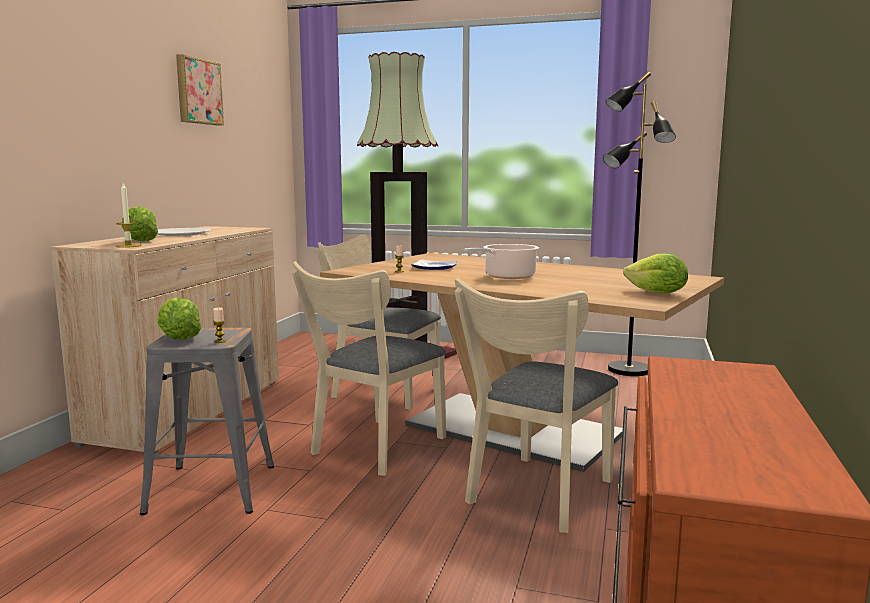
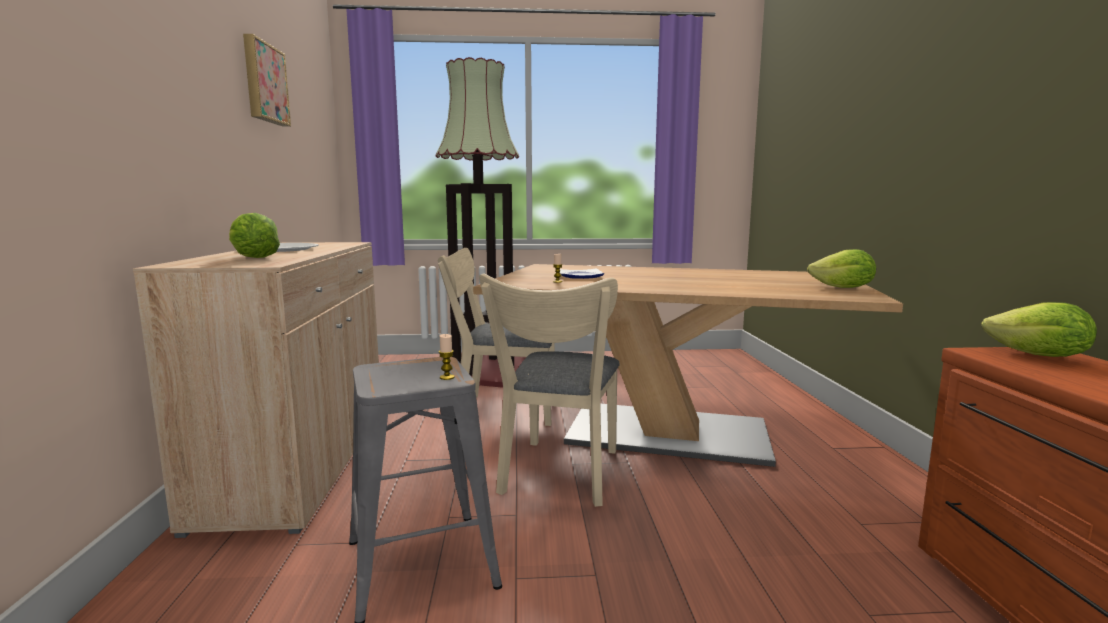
camera: 20 degrees left, 0 degrees up
candle [116,183,141,248] -> none
lettuce [158,298,201,340] -> lettuce moved to [982,302,1097,357]
beige chair [454,278,618,533] -> none
cooking pot [464,244,539,279] -> none
black floor lamp [603,71,676,376] -> none

